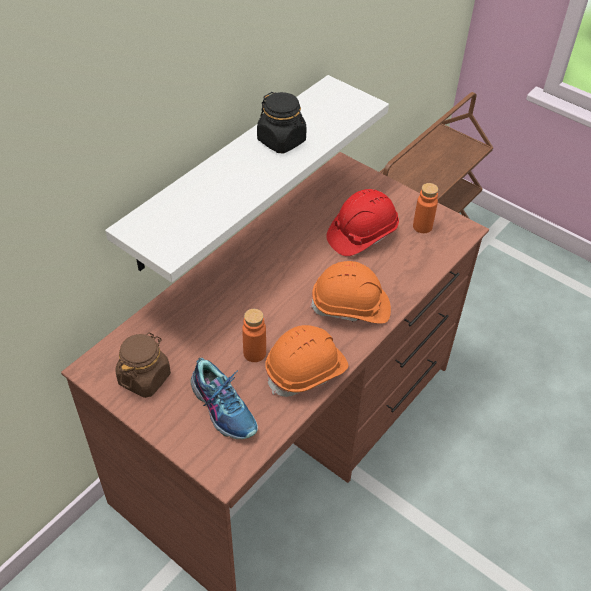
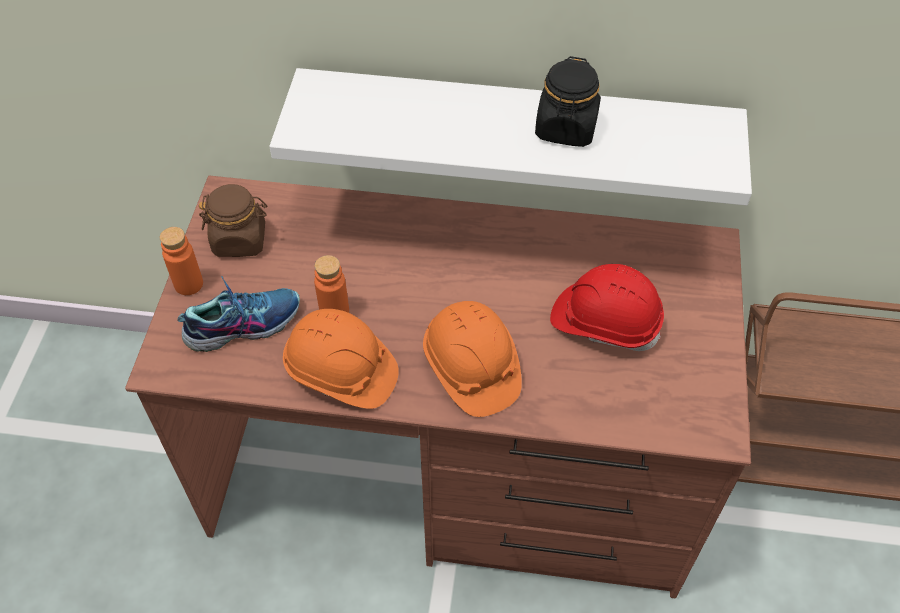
camera: 60 degrees right, 5 degrees up
shoe [191,358,258,439] -> shoe turned 135 degrees counterclockwise [177,276,300,352]
orange bottle [413,183,438,233] -> orange bottle moved to [160,227,203,295]

